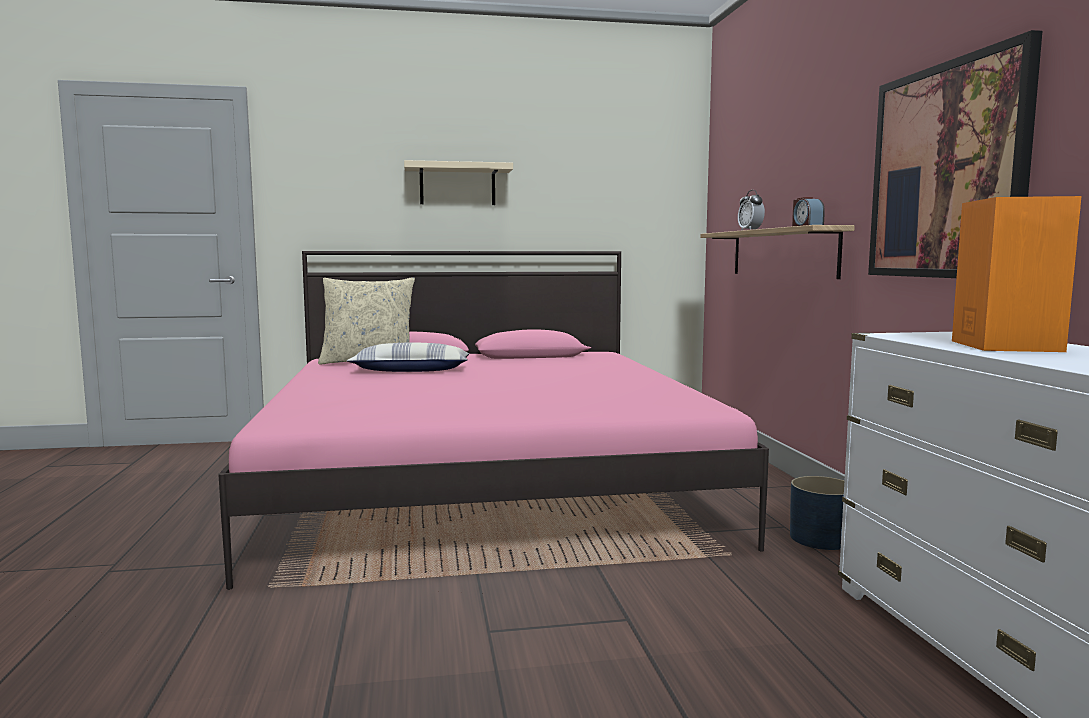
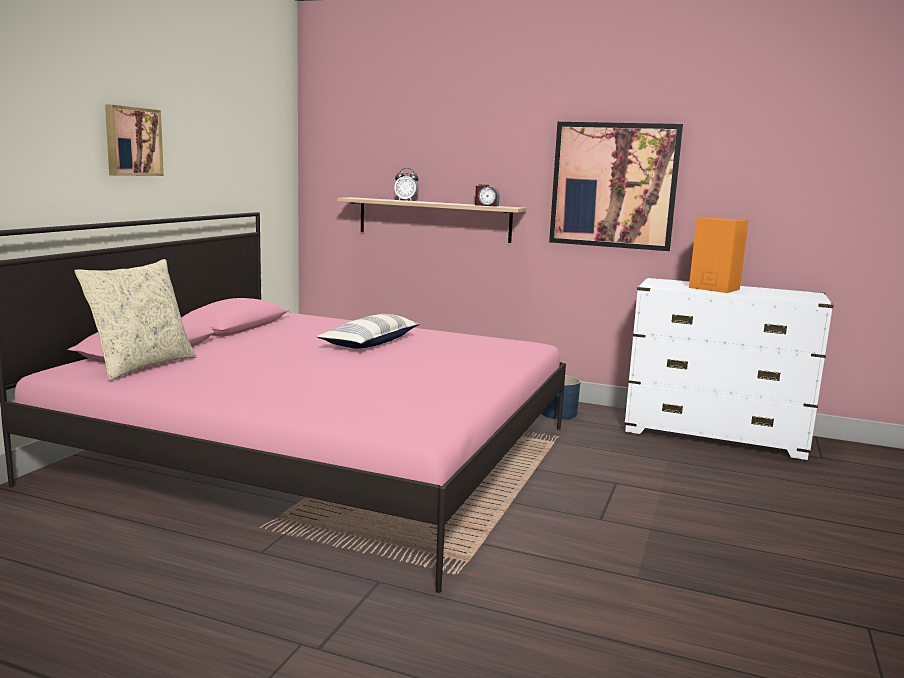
camera: 60 degrees left, 5 degrees up
pillow [347,343,469,372] -> pillow moved to [317,314,420,349]
beige shelf [404,160,513,205] -> picture [105,105,164,176]

